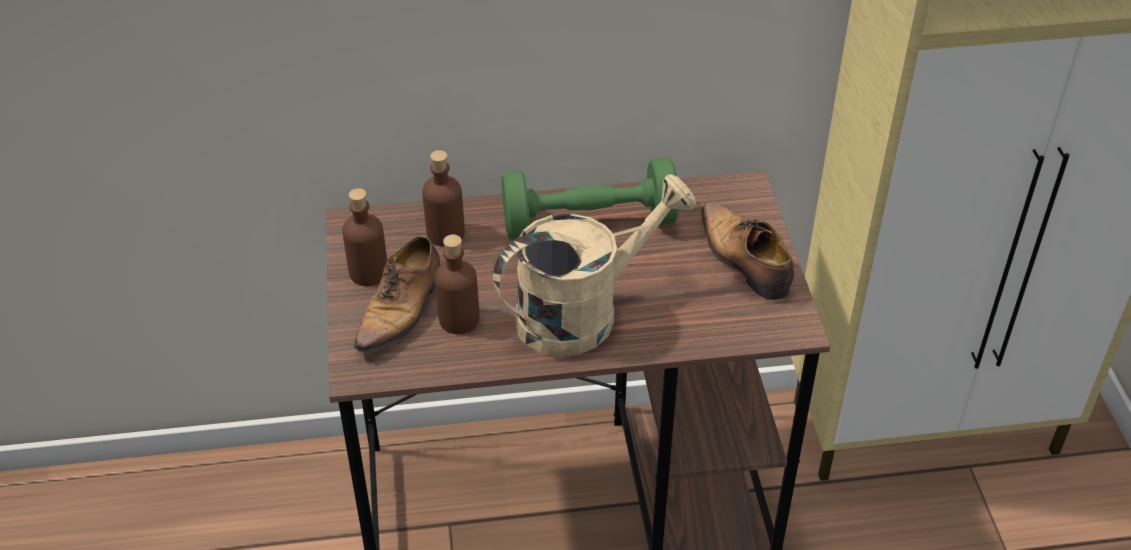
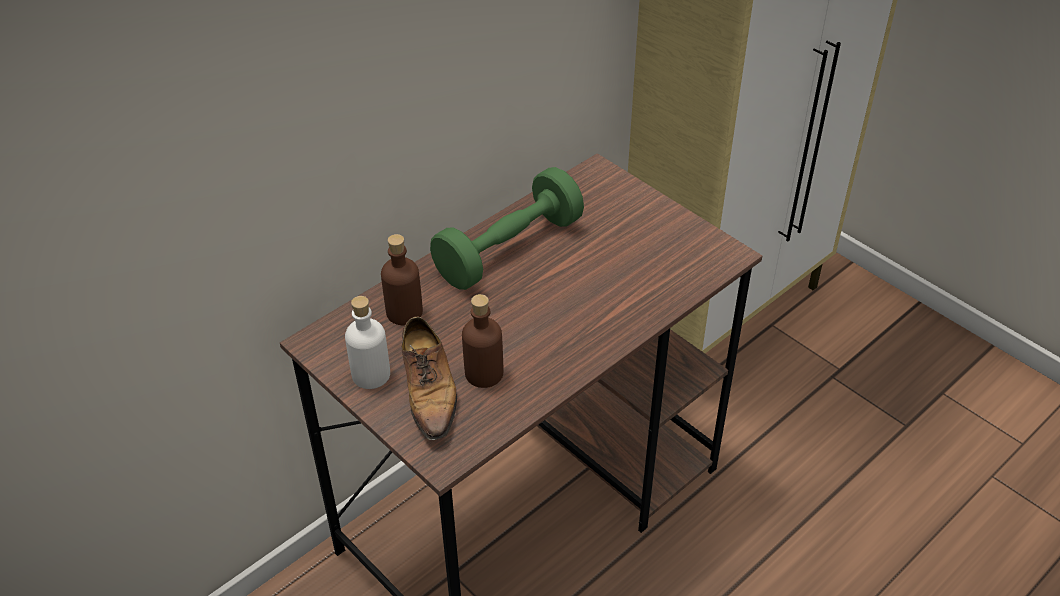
camera: 35 degrees left, 0 degrees up
brown bottle [342,188,387,286] -> white bottle [345,296,390,389]
beige watering can [493,174,696,357] -> none
shoe [701,201,794,300] -> none

